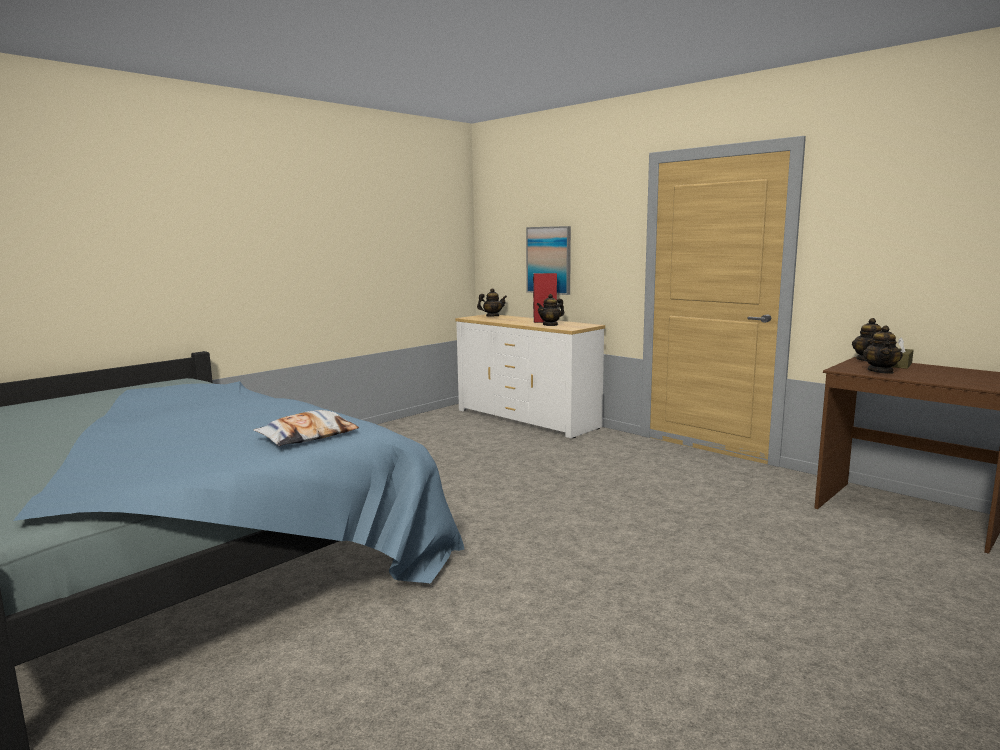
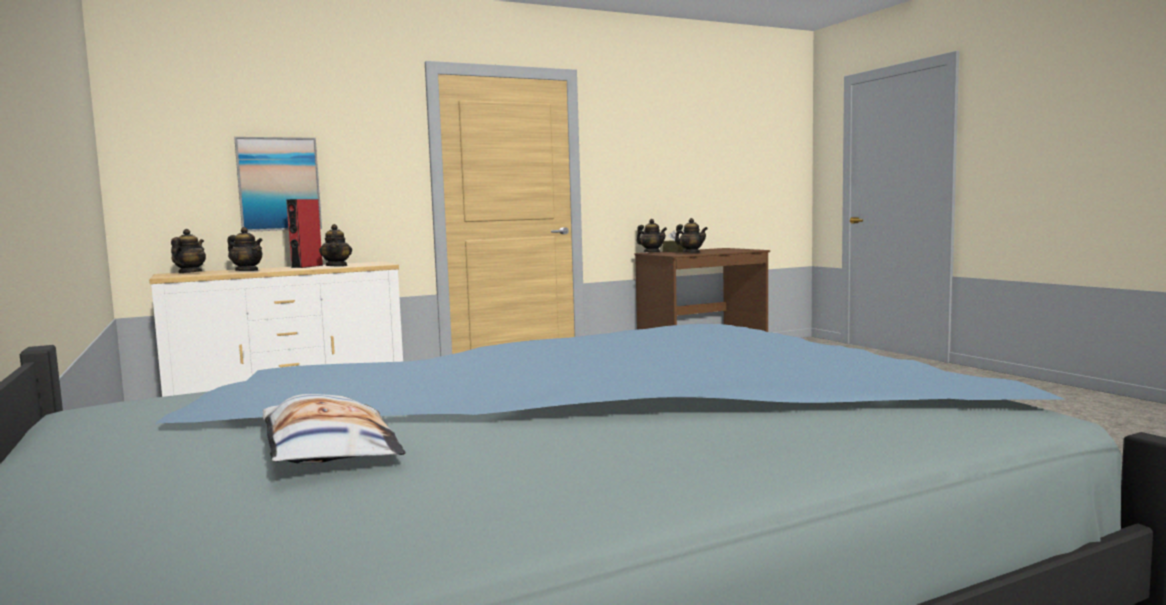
camera: 70 degrees left, 5 degrees down
pillow [253,410,359,446] -> pillow moved to [263,394,406,464]
none -> teapot [227,227,263,271]

